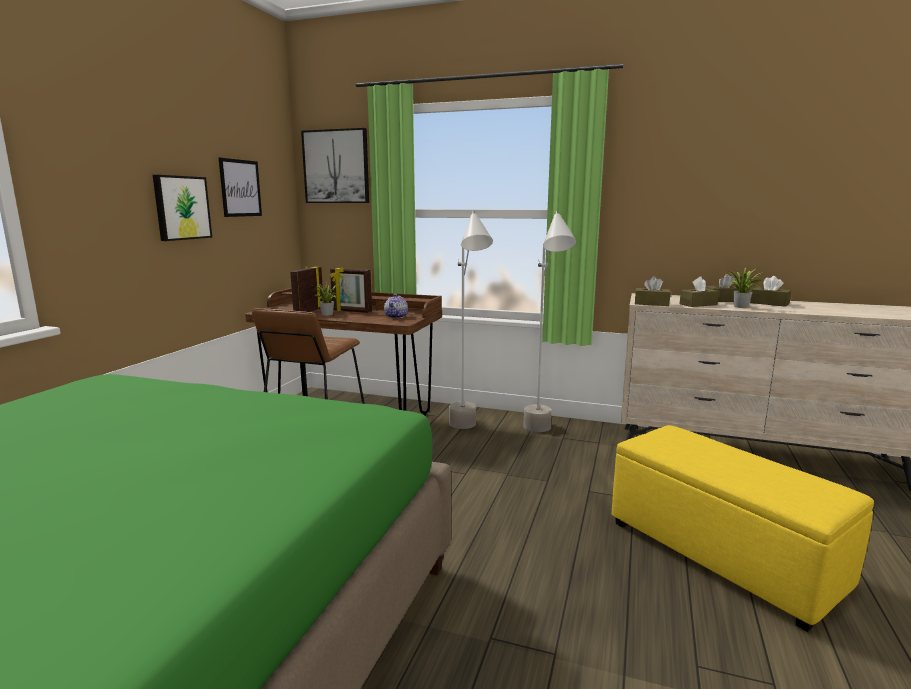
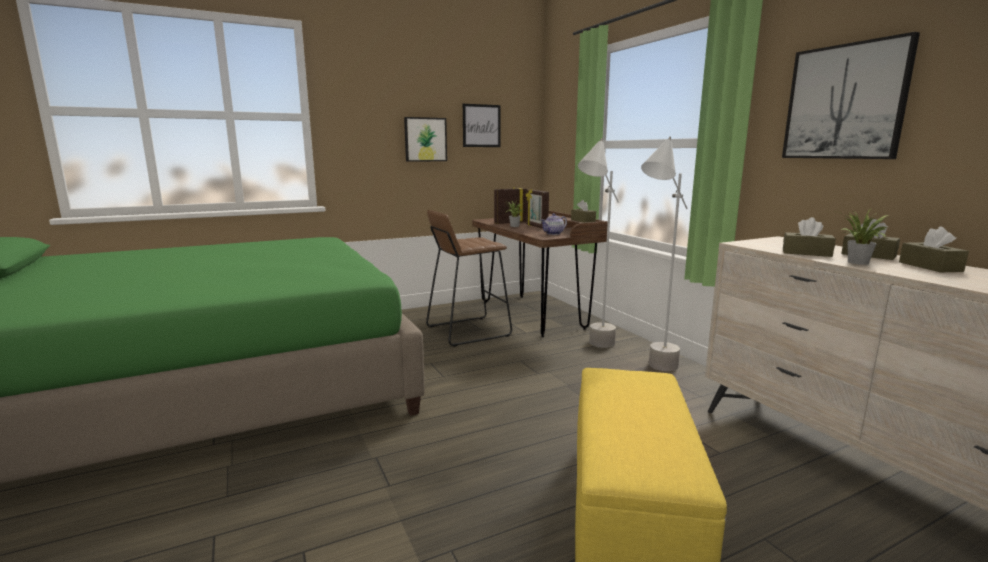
camera: 45 degrees right, 0 degrees up
picture [301,128,369,203] -> picture moved to [782,32,920,159]
brown tissue box [635,276,670,306] -> brown tissue box moved to [571,200,596,223]

